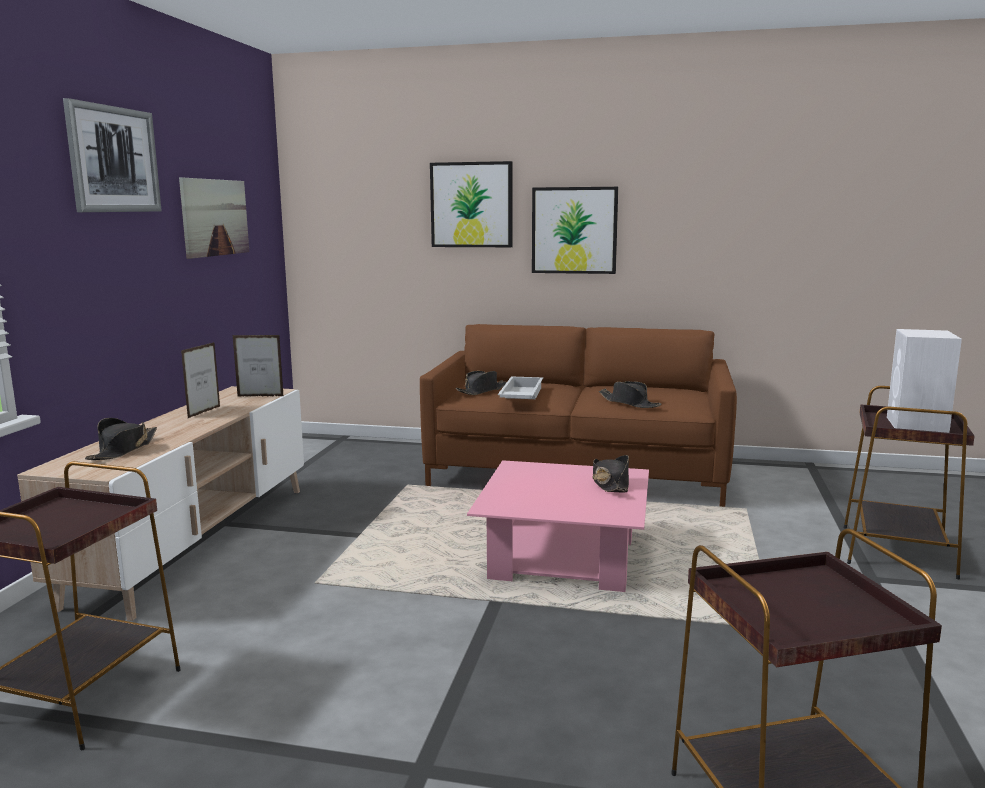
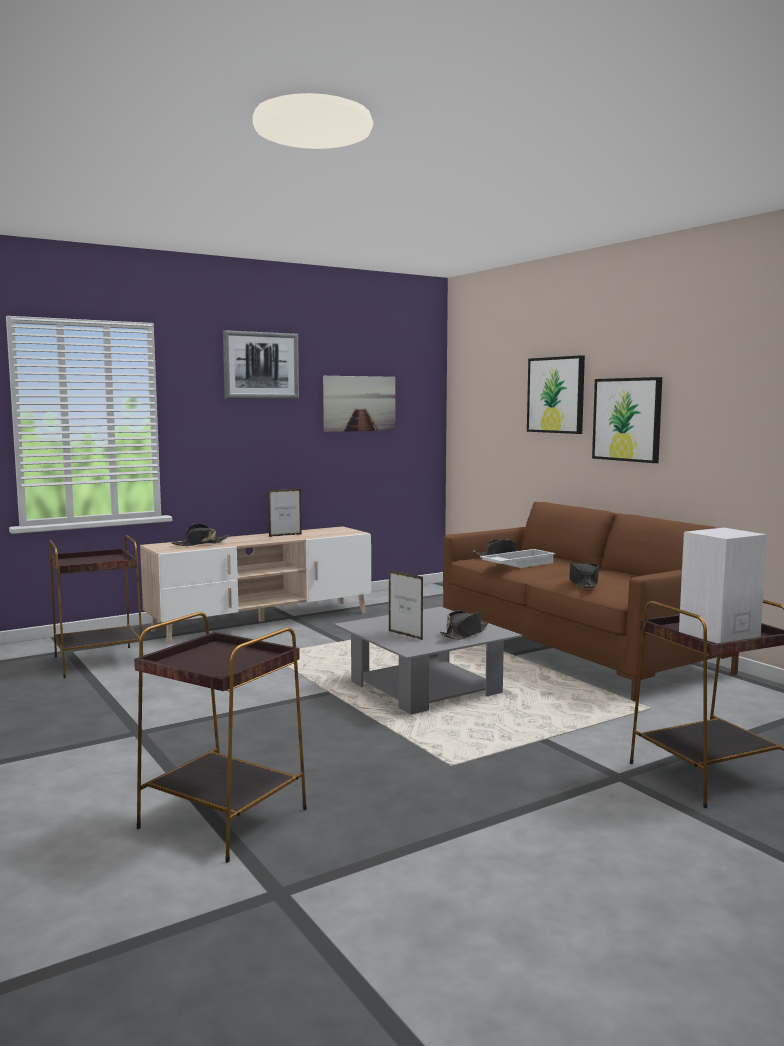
camera: 45 degrees right, 5 degrees down
picture frame [233,335,284,397] -> picture frame moved to [389,570,423,640]
pink coffee table [467,460,649,592] -> grey coffee table [334,607,522,715]

